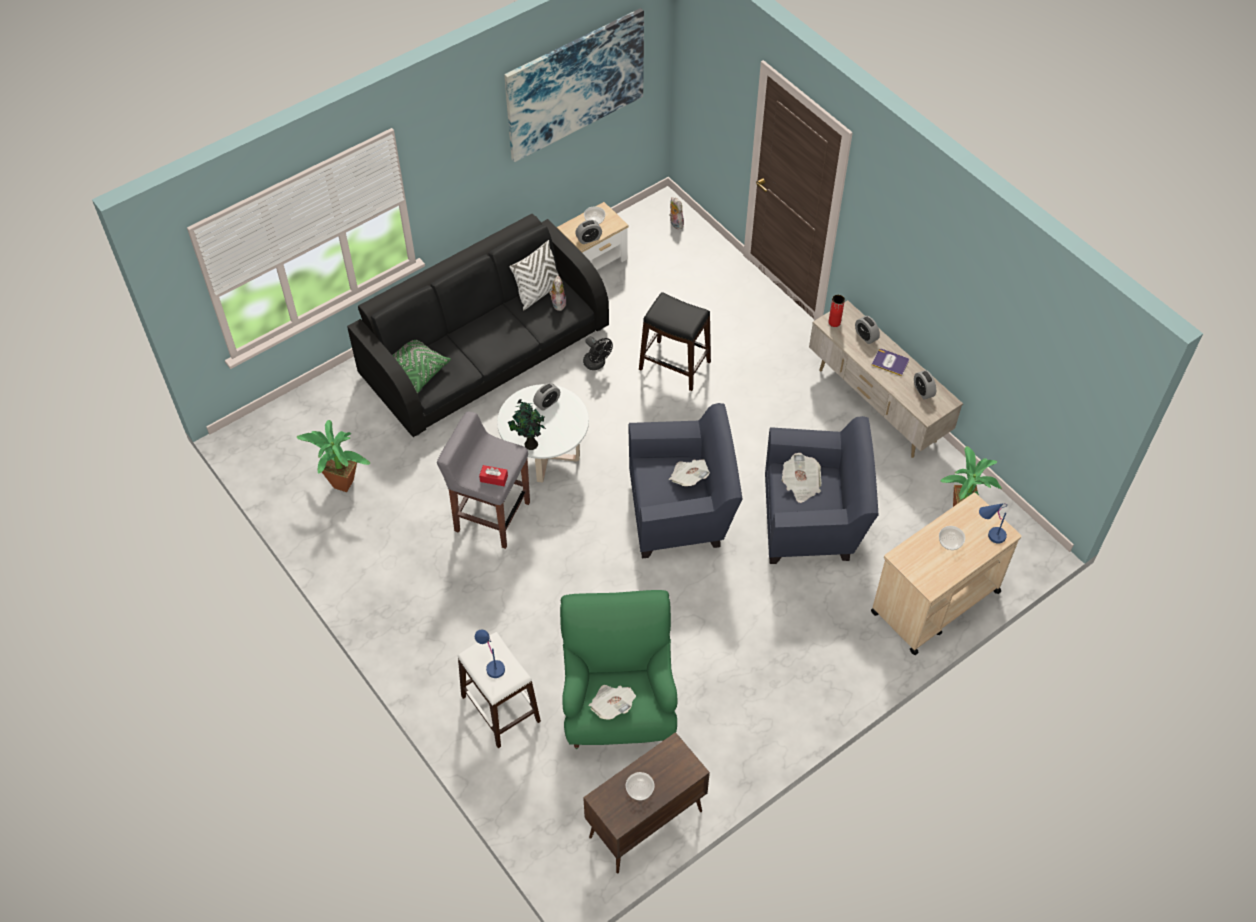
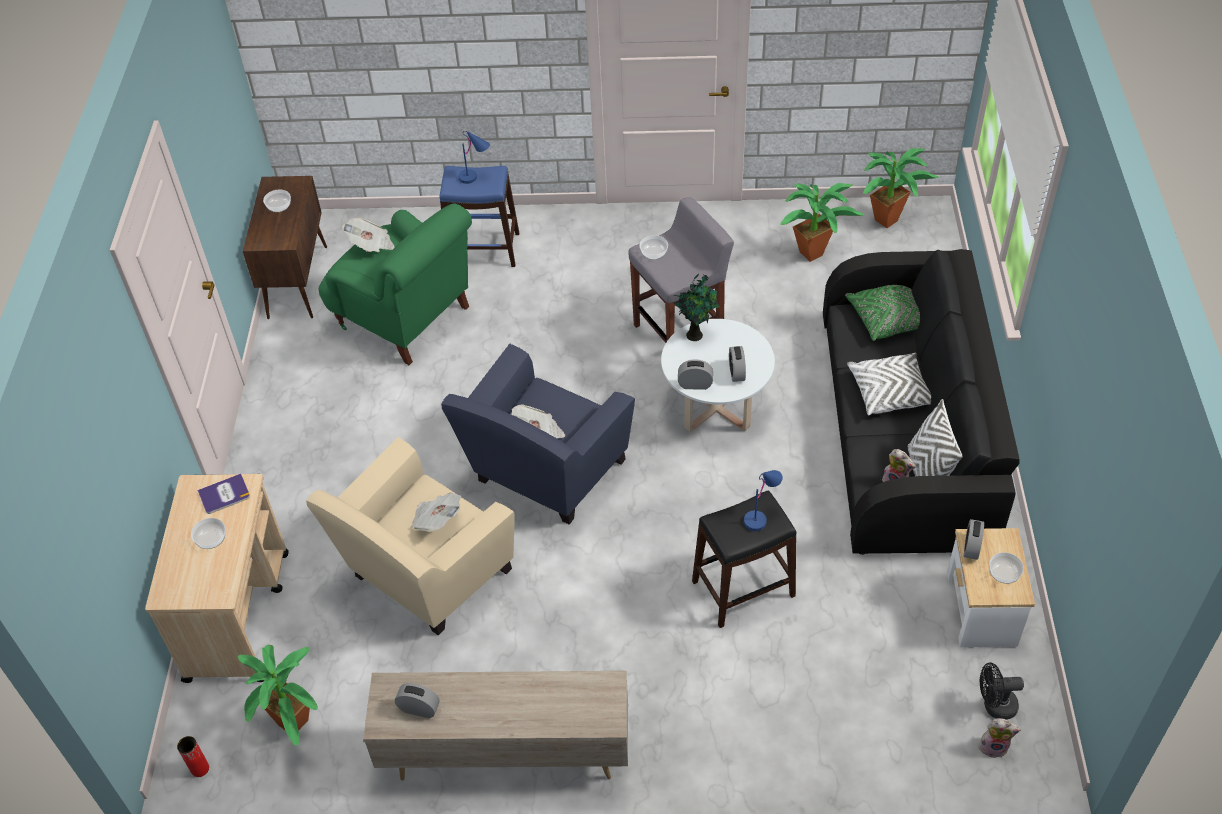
camera: 130 degrees right, 5 degrees down
white stool [458,632,541,748] -> blue stool [440,166,519,267]
red tissue box [479,465,508,486] -> bowl [639,235,668,260]
picture [504,8,644,162] -> none
black fan [583,336,613,370] -> black fan moved to [980,663,1024,720]
blue armchair [765,416,879,564] -> beige armchair [306,437,515,635]
red vase [828,295,845,327] -> red vase moved to [177,736,209,777]
alarm clock [855,316,880,344] -> alarm clock moved to [678,359,713,390]
book [871,349,909,376] -> book moved to [197,474,250,514]
blue table lamp [979,504,1007,543] -> blue table lamp moved to [744,470,783,531]
none -> white pillow [847,353,931,415]
none -> potted plant [863,148,939,228]

